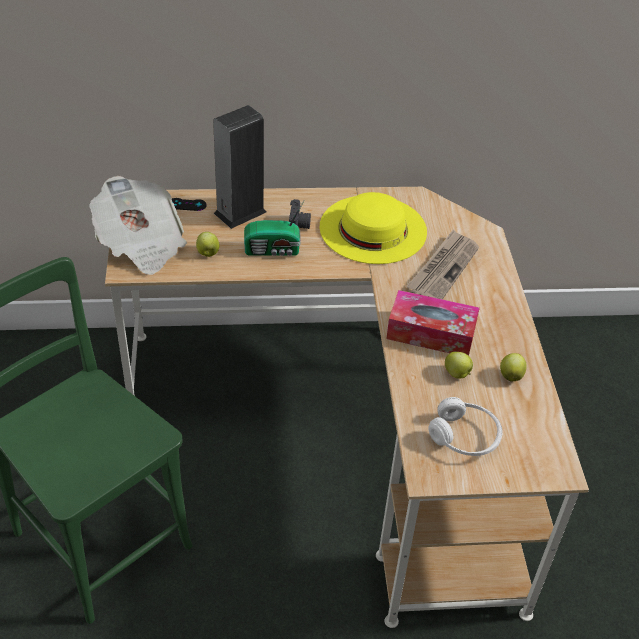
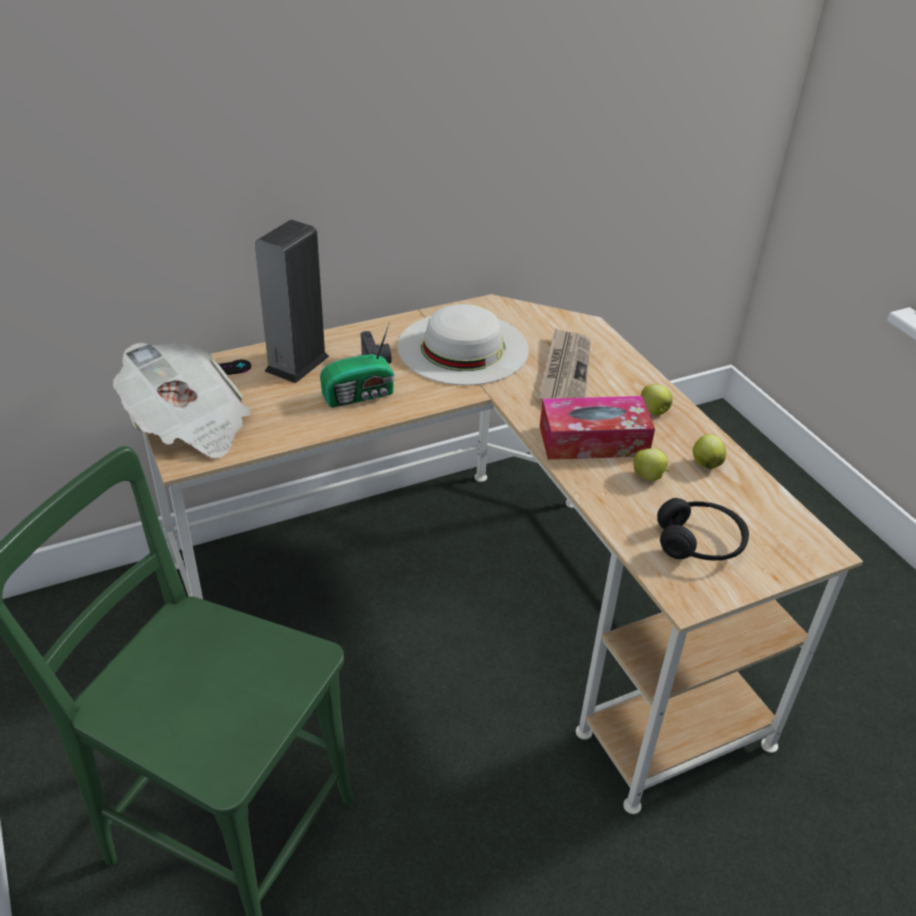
camera: 20 degrees left, 5 degrees down
apple [196,232,219,257] -> apple moved to [641,384,673,415]
yellow hat [320,192,427,264] -> white hat [397,304,529,385]
white headphones [428,397,503,456] -> black headphones [657,498,749,561]

